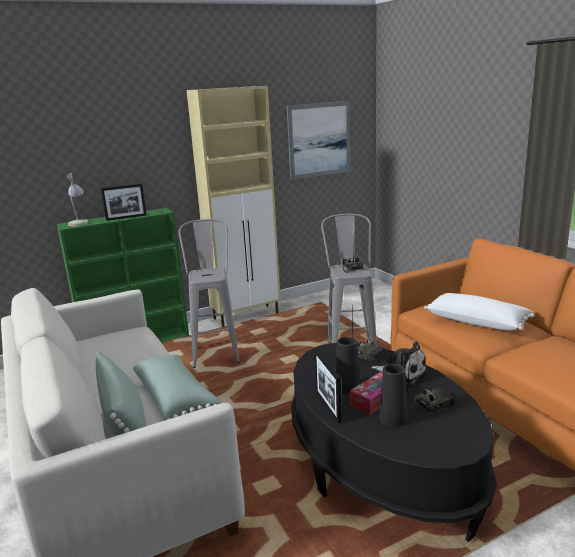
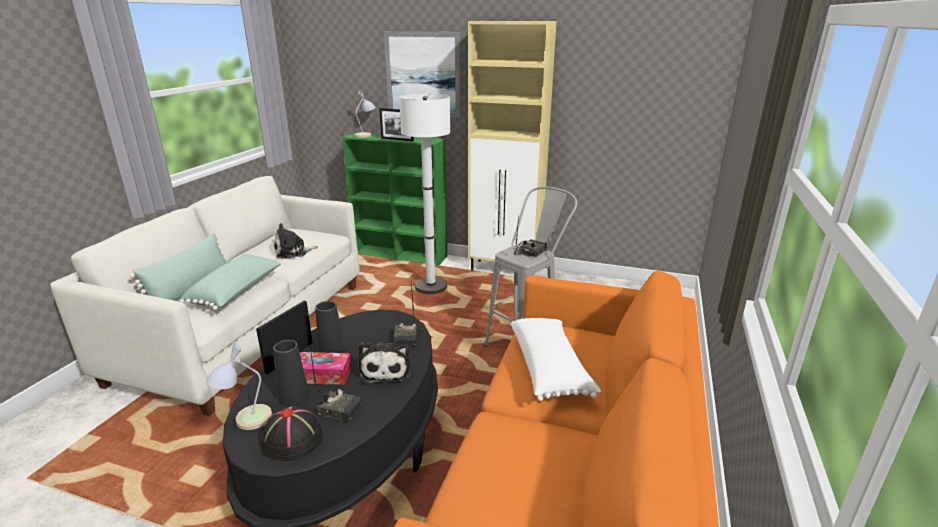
camera: 45 degrees right, 5 degrees up
grey stool [179,219,240,368] -> white floor lamp [399,93,451,294]
picture [287,101,351,180] -> picture moved to [384,31,461,118]
none -> table lamp [206,342,272,430]
none -> black hat [261,406,323,461]
none -> plush toy [274,223,318,259]

